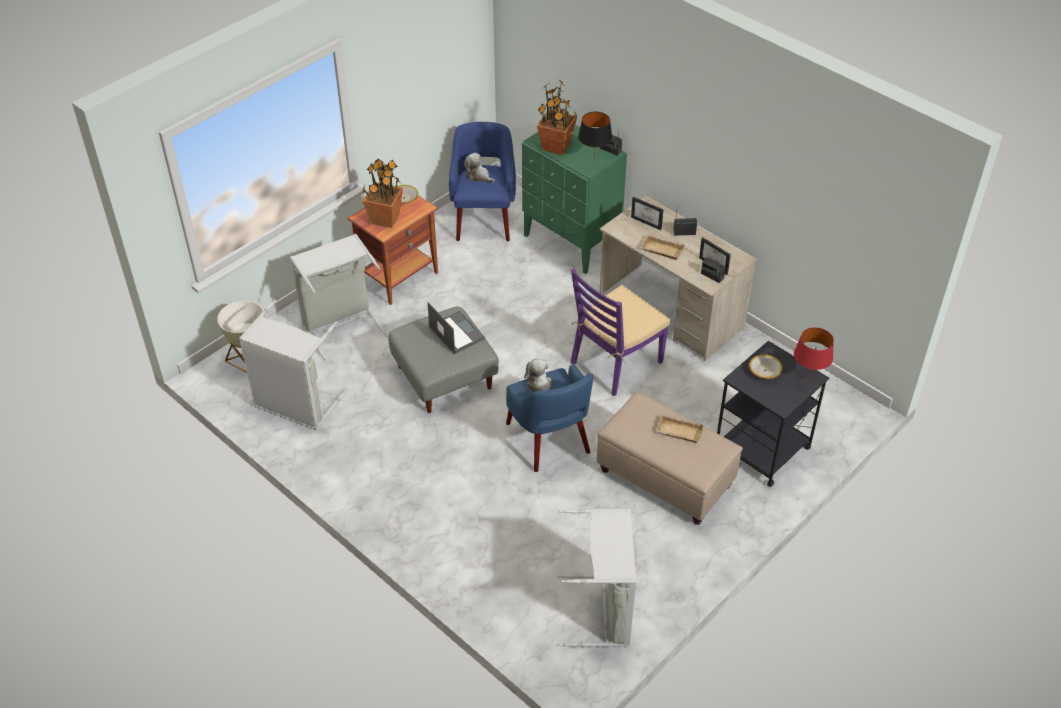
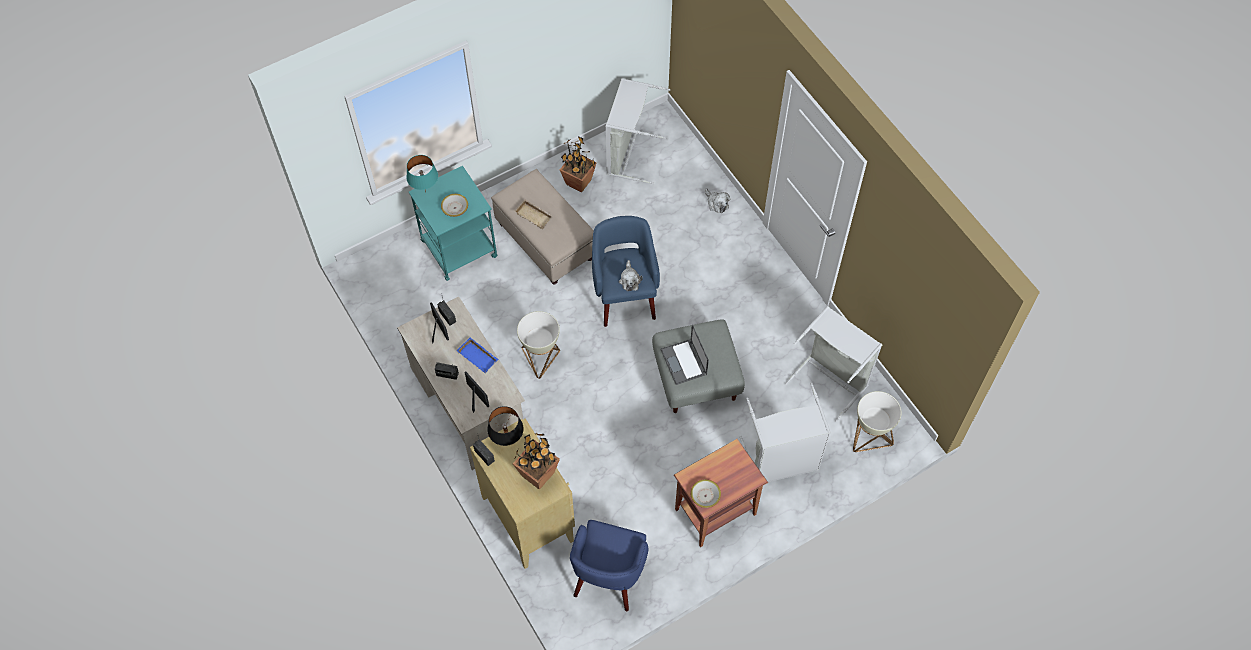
camera: 165 degrees left, 15 degrees up
potted plant [362,159,403,228] -> potted plant moved to [560,136,596,193]
plush toy [464,153,495,183] -> plush toy moved to [705,188,730,213]
green dresser [522,125,627,274] -> beige dresser [470,418,575,569]
purple chair [571,269,670,396] -> planter [517,311,560,379]
beige tray [641,235,685,260] -> blue tray [457,338,499,373]
black cart [717,341,829,487] -> turquoise cart [409,166,497,281]
red table lamp [794,327,834,379] -> turquoise table lamp [406,155,438,192]

